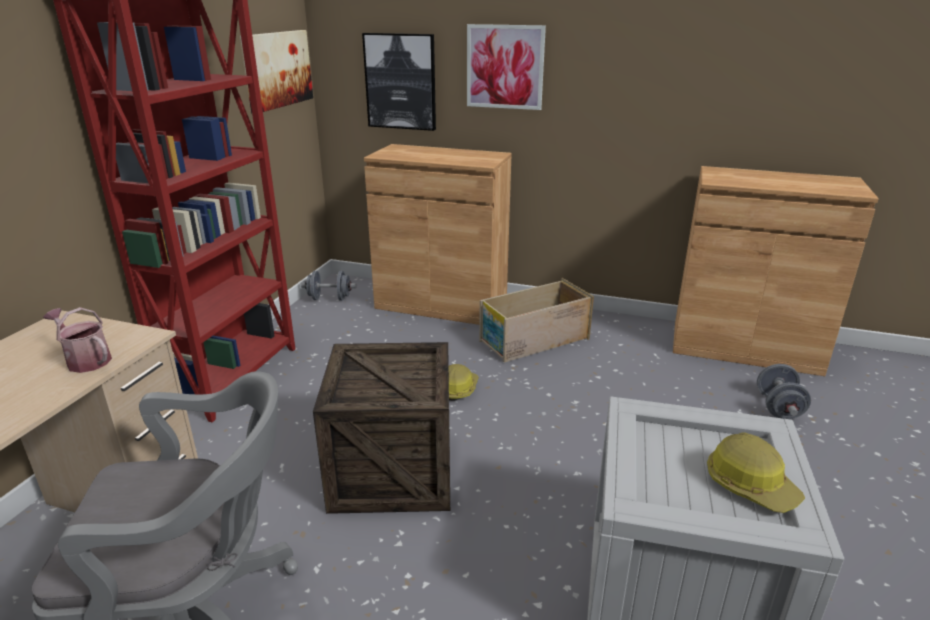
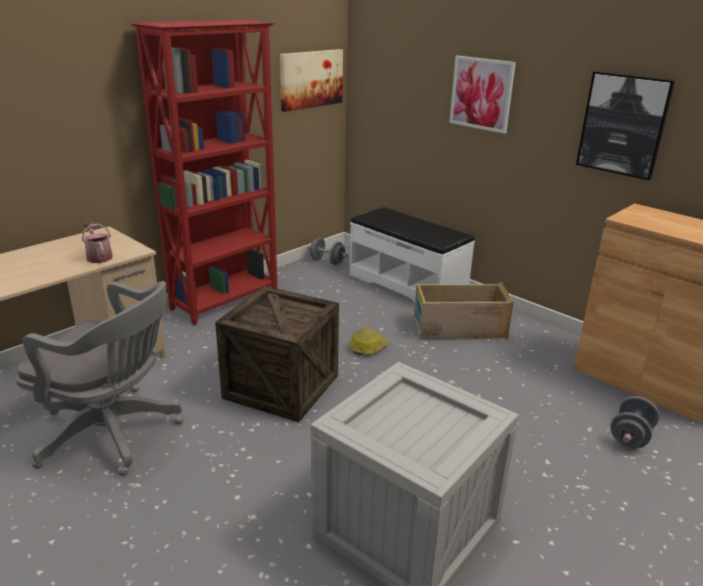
camera: 25 degrees right, 0 degrees up
picture [362,33,436,131] -> picture moved to [576,71,675,180]
brown cabinet [364,144,512,325] -> white bench [349,207,475,302]
hard hat [707,432,805,513] -> none

